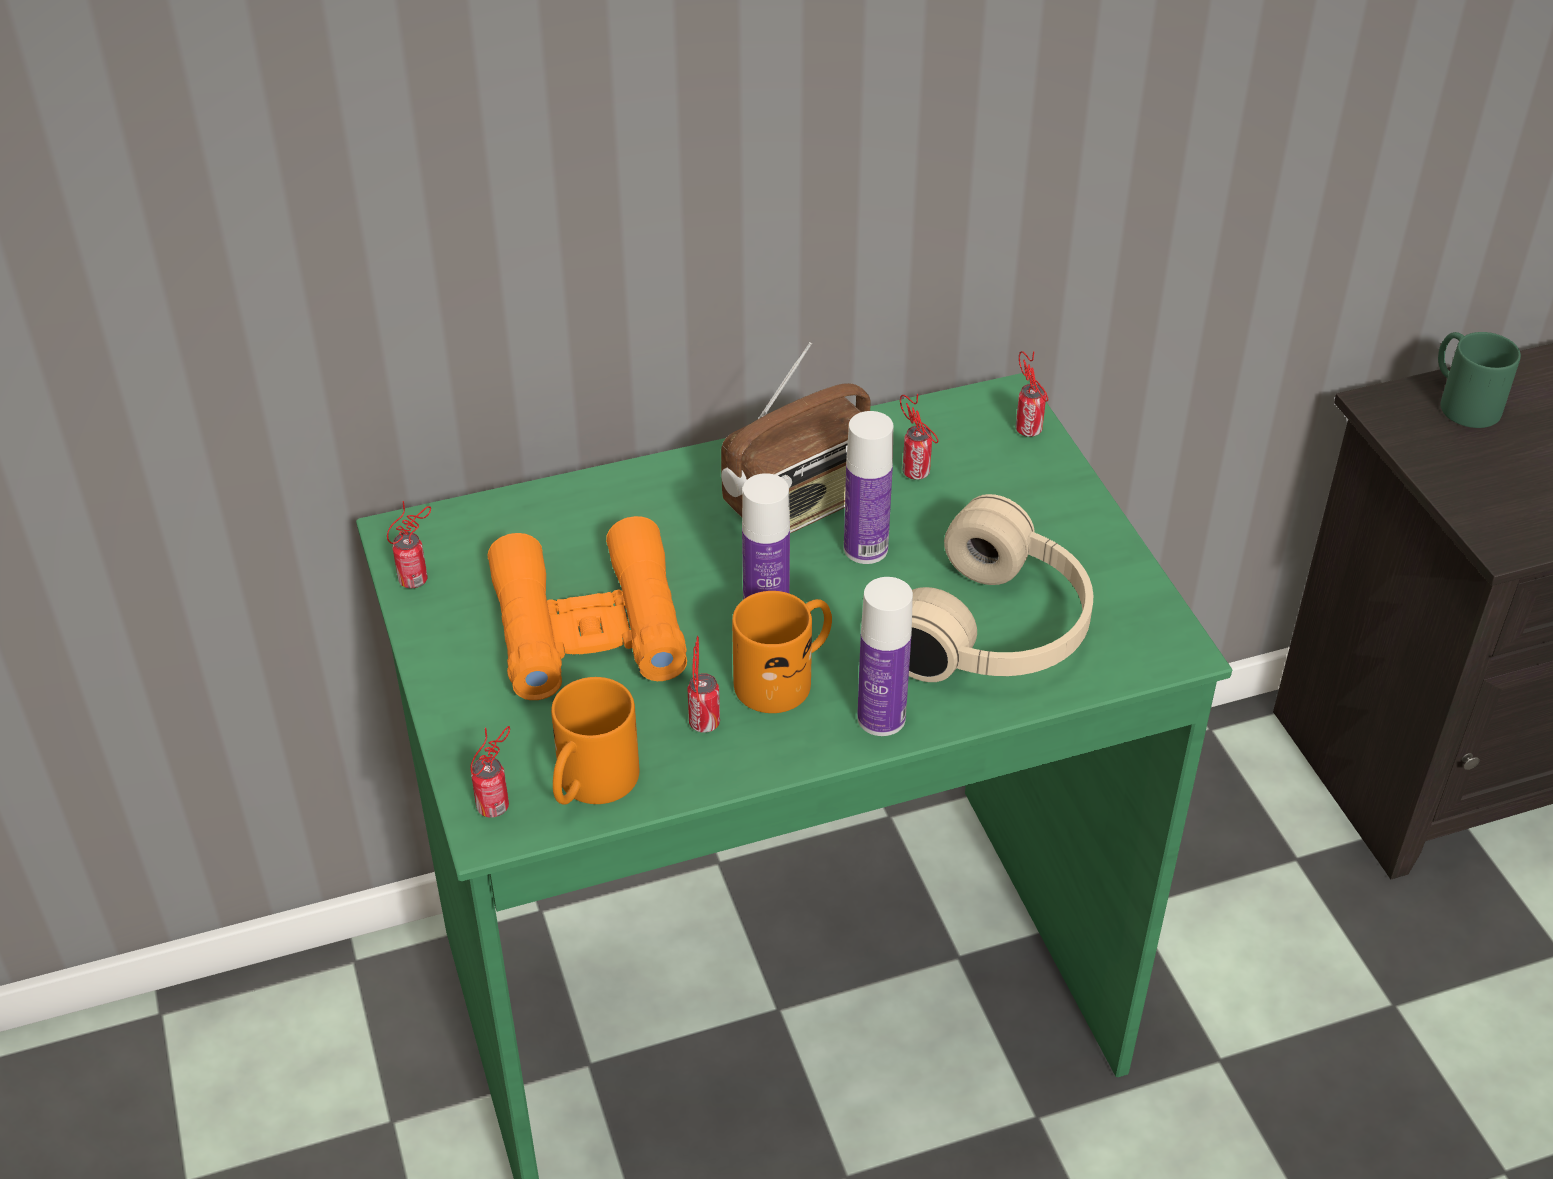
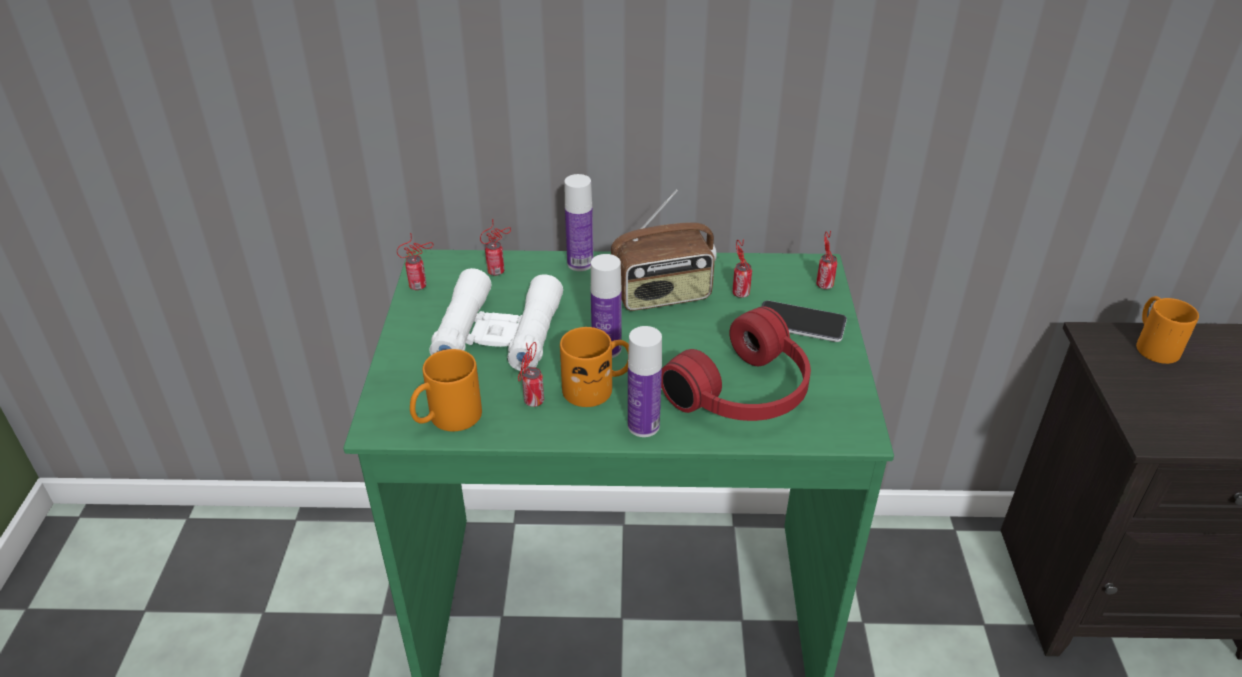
camera: 20 degrees right, 5 degrees down
can [470,726,510,818] -> can moved to [480,219,511,276]
orange binoculars [488,516,687,700] -> white binoculars [429,268,563,372]
bottle [844,411,893,564] -> bottle moved to [564,174,593,271]
beige headphones [909,494,1093,682] -> red headphones [661,306,811,421]
green mug [1438,332,1521,428] -> orange mug [1136,296,1199,364]
none -> phone [761,300,847,342]

